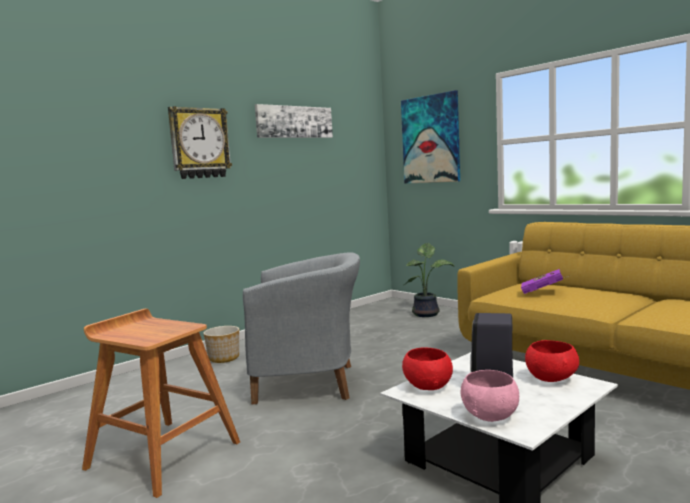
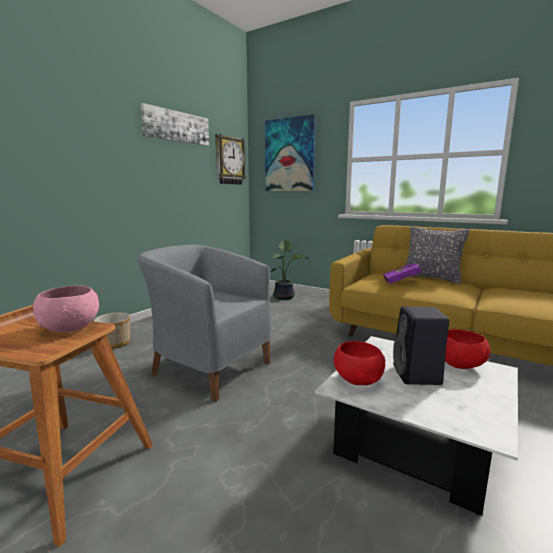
camera: 15 degrees left, 5 degrees up
wall clock [168,106,232,179] -> wall clock moved to [215,134,246,185]
grey armchair [243,252,360,404] -> grey armchair turned 135 degrees counterclockwise [138,245,272,401]
pink bowl [461,370,519,422] -> pink bowl moved to [33,285,99,333]
none -> grey pillow [405,227,469,284]

